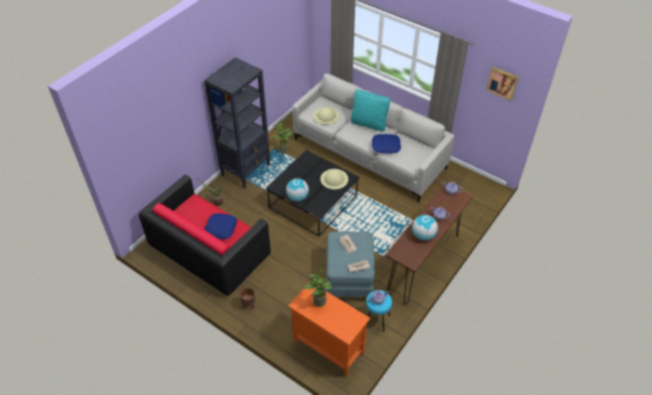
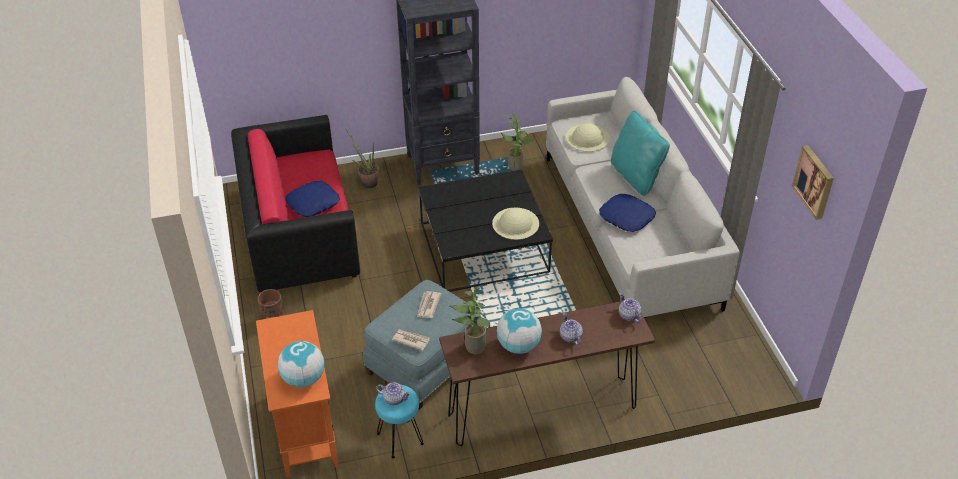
camera: 40 degrees right, 5 degrees down
globe [286,178,309,201] -> globe moved to [278,341,324,388]
potted plant [304,270,334,307] -> potted plant moved to [449,287,491,354]

